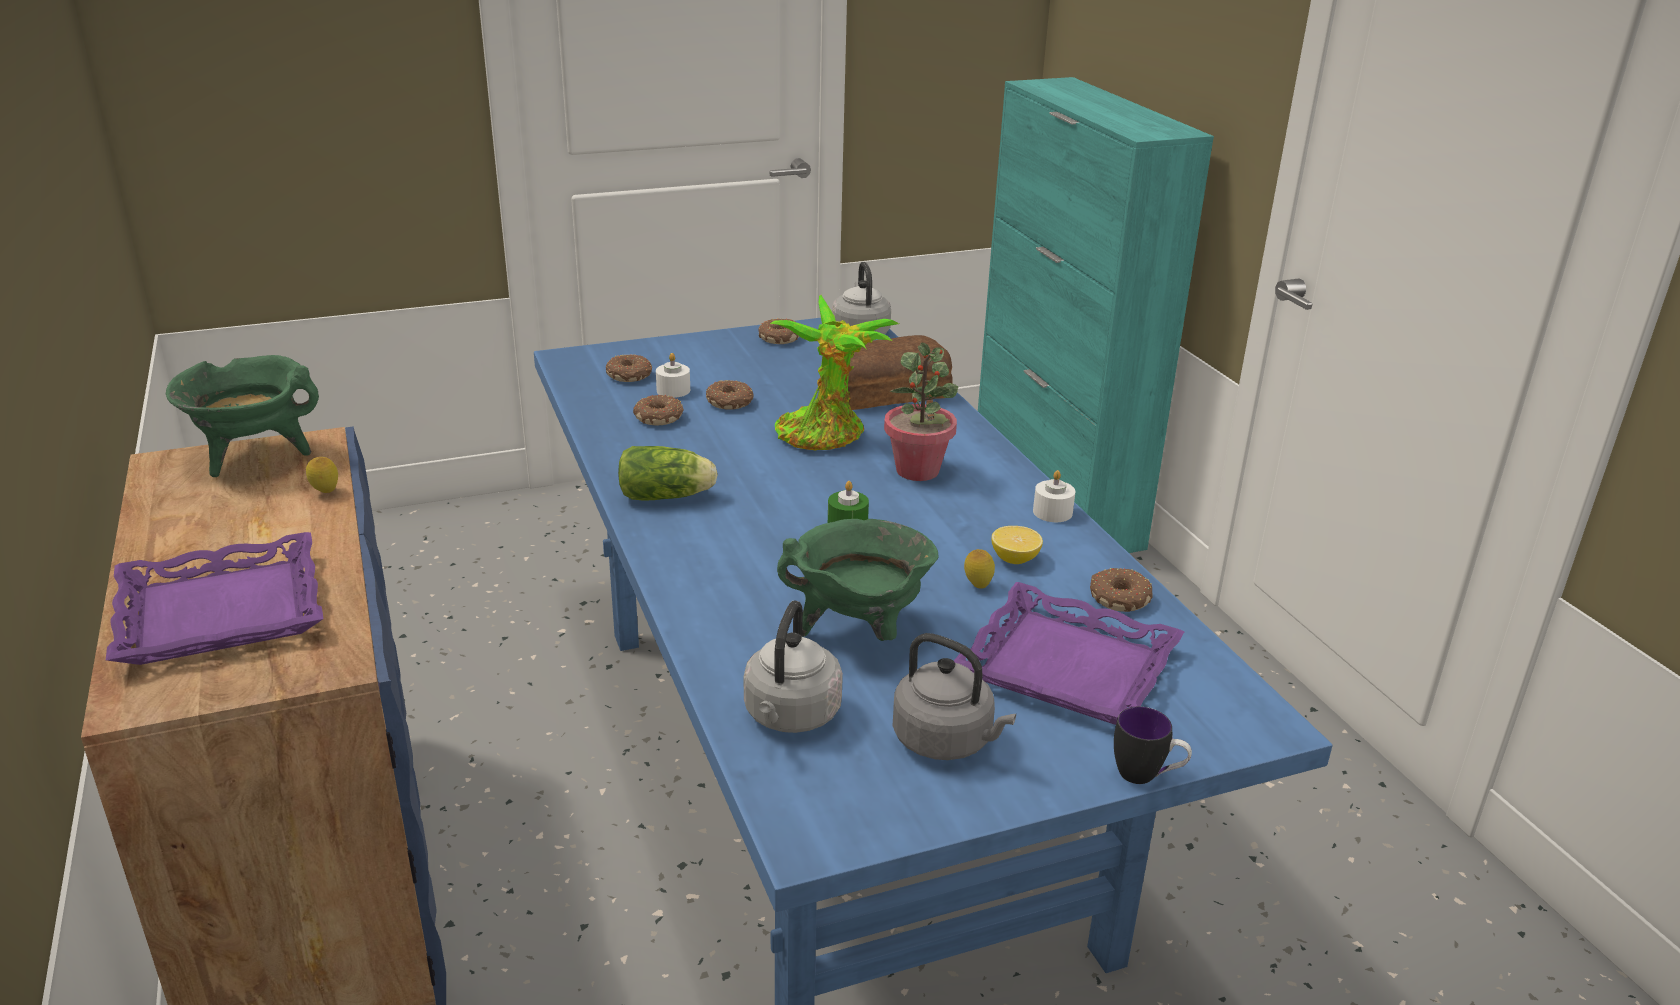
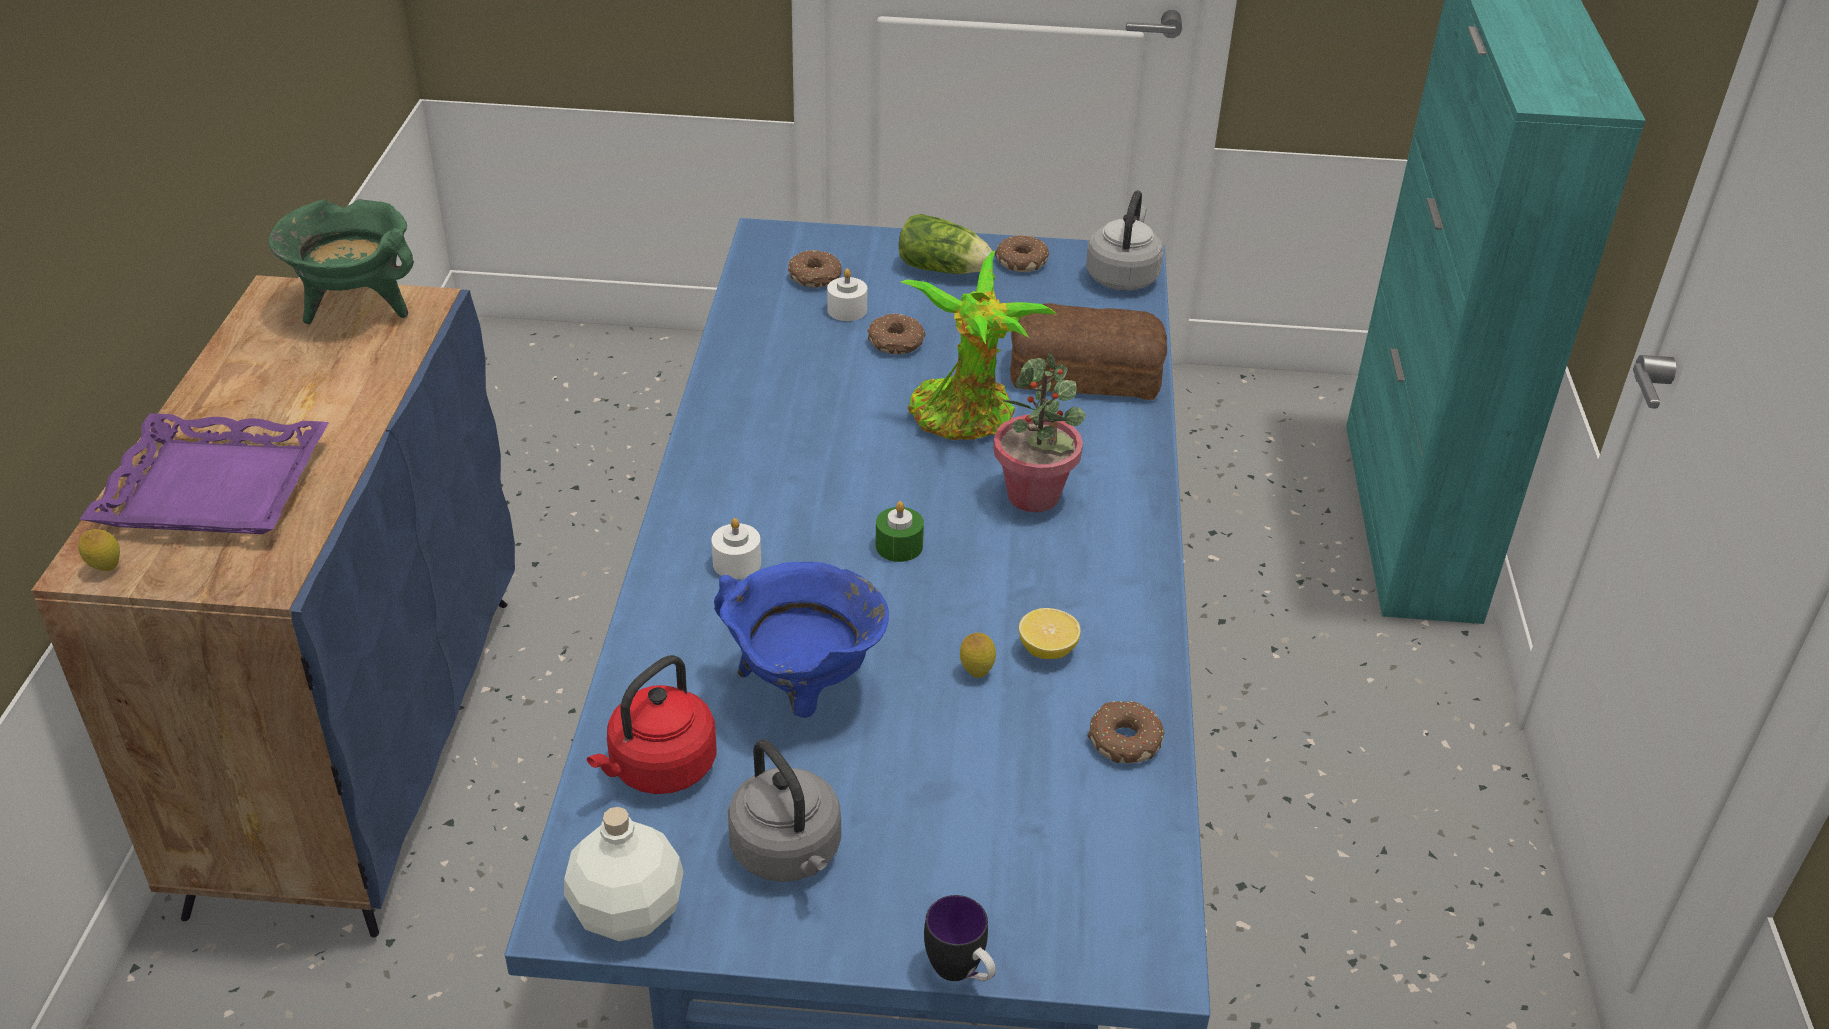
camera: 25 degrees right, 10 degrees up
lemon [306,457,338,493] -> lemon moved to [78,529,120,571]
lettuce [618,446,718,500] -> lettuce moved to [899,214,992,274]
donut [633,395,684,425] -> none
grey kettle [743,601,843,733] -> red kettle [587,655,717,794]
green cooking pot [777,519,939,641] -> blue cooking pot [714,562,889,718]
purple tray [954,582,1184,725] -> none
white candle [1033,470,1075,522] -> white candle moved to [711,518,761,579]
none -> white bottle [564,807,684,942]

